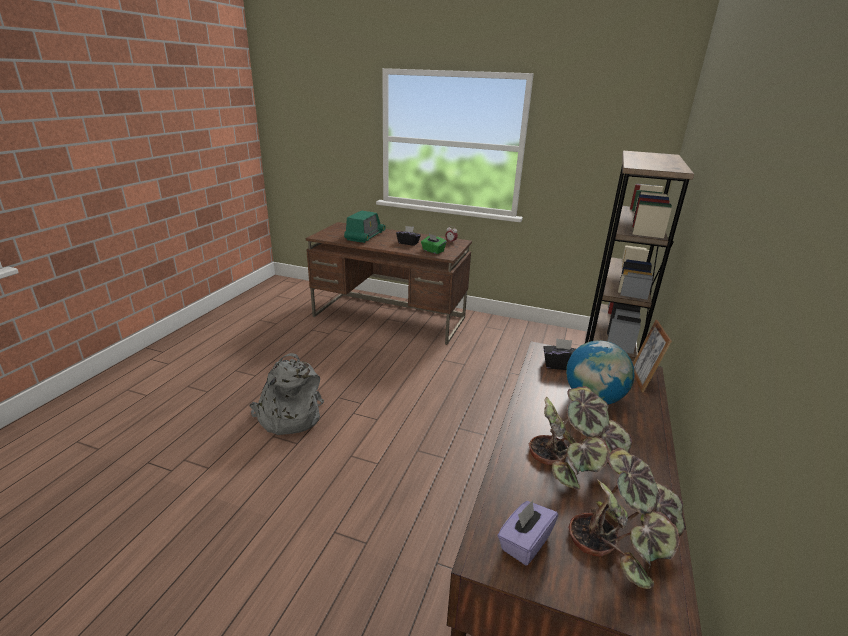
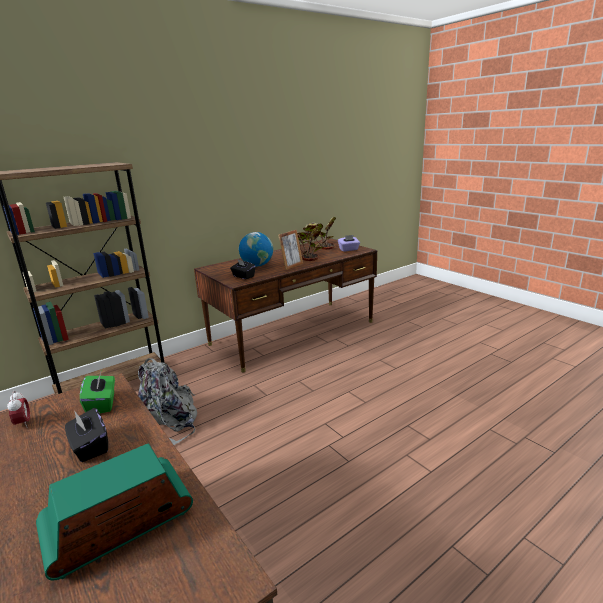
camera: 145 degrees left, 5 degrees down
grey backpack [249,353,324,435] -> grey backpack moved to [138,358,197,445]
picture frame [633,320,672,393] -> picture frame moved to [278,230,303,270]

